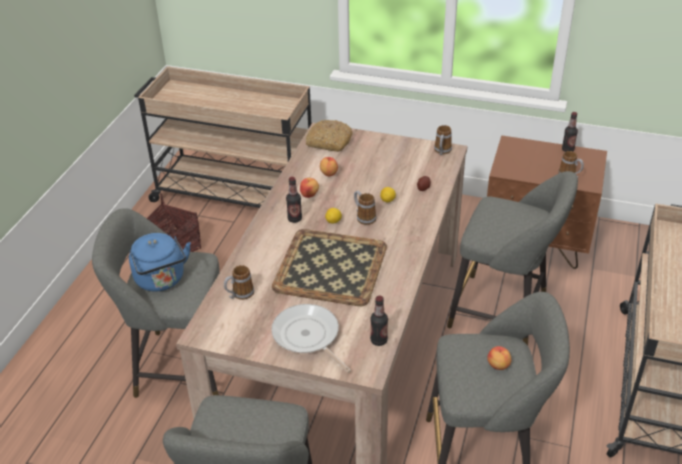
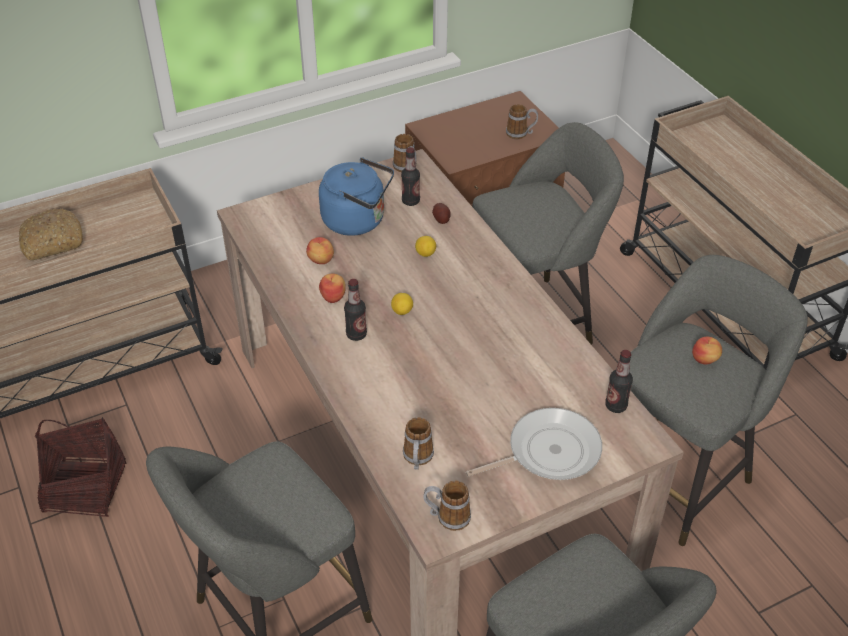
camera: 45 degrees left, 5 degrees up
blue kettle [129,233,191,292] -> blue kettle moved to [319,157,394,236]
frying pan [271,304,351,373] -> frying pan turned 150 degrees clockwise [466,408,602,480]
tray [272,229,387,306] -> none
bread [306,120,353,152] -> bread moved to [19,209,83,260]
mug [354,190,376,225] -> mug moved to [424,480,471,531]
bottle [562,112,578,152] -> bottle moved to [401,147,420,206]

